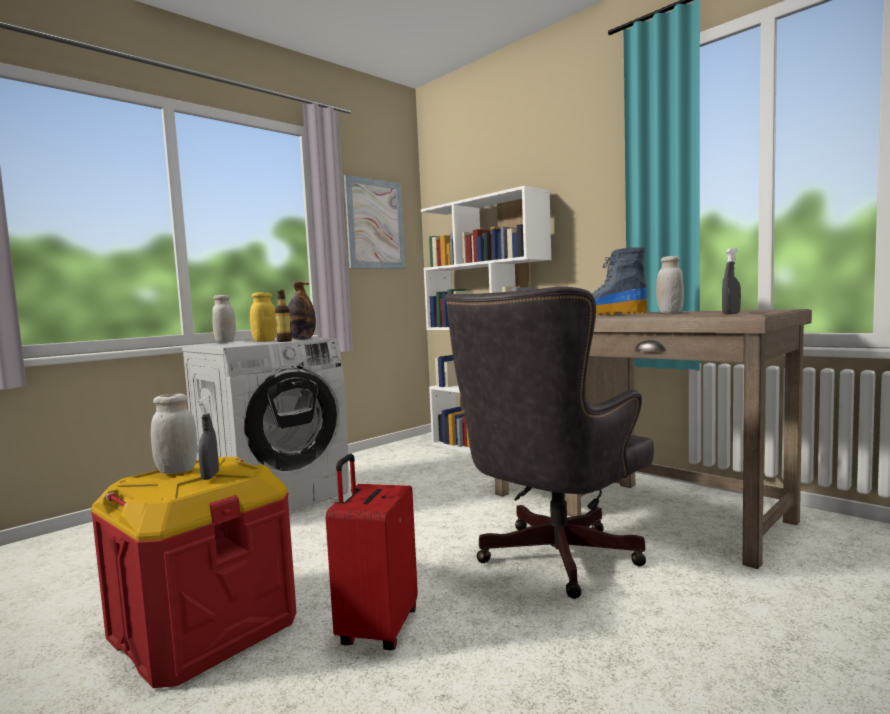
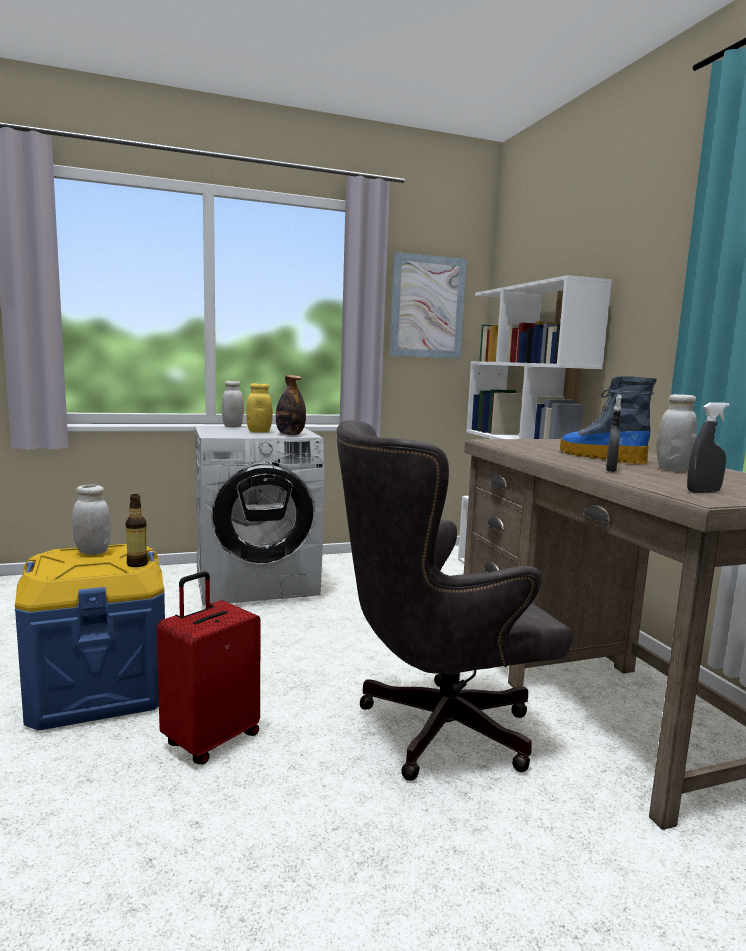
camera: 25 degrees right, 5 degrees up
red storage box [91,457,297,688] -> blue storage box [15,544,165,731]
grey spray bottle [198,398,219,480] -> grey spray bottle moved to [606,394,622,472]
bottle [275,290,292,342] -> bottle moved to [126,494,148,567]

